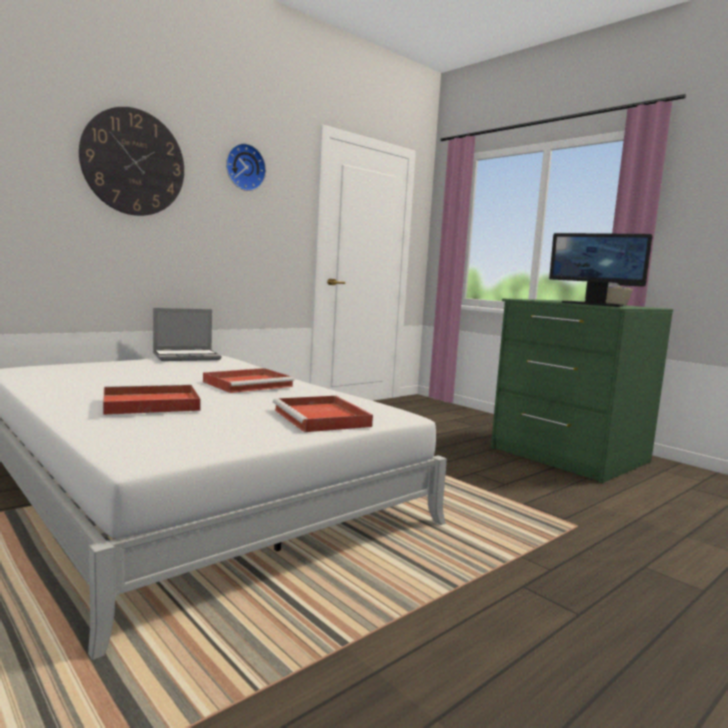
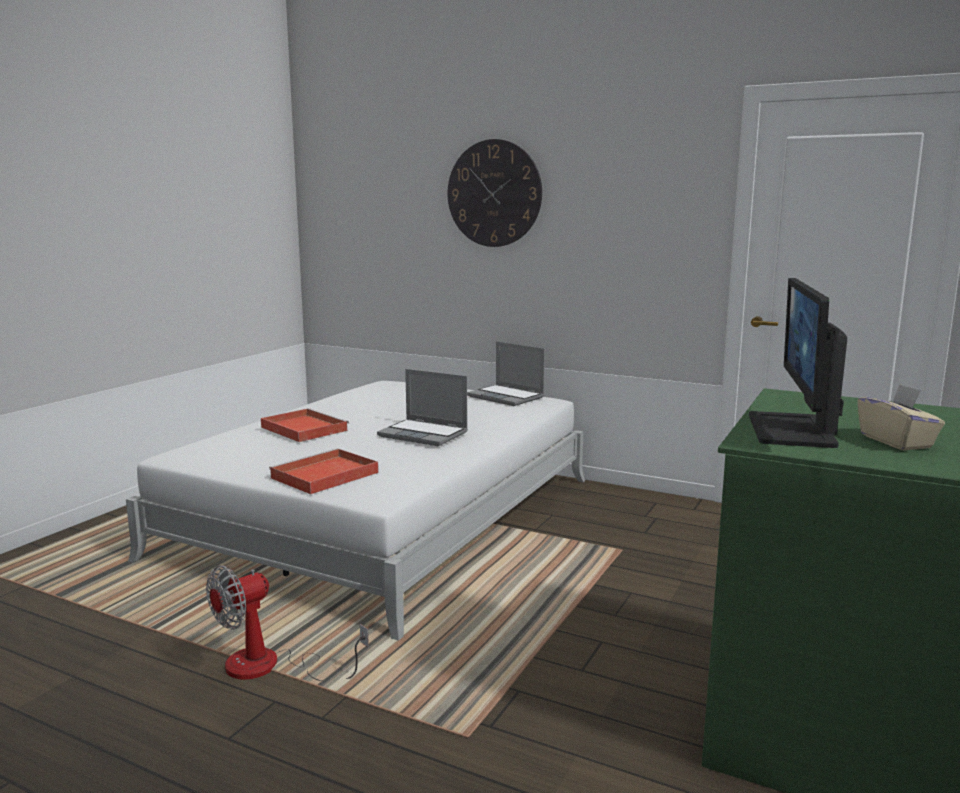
camera: 70 degrees right, 5 degrees up
red tray [203,368,294,393] -> laptop [377,369,468,446]
wall clock [226,143,266,191] -> none
none -> fan [206,565,369,681]

